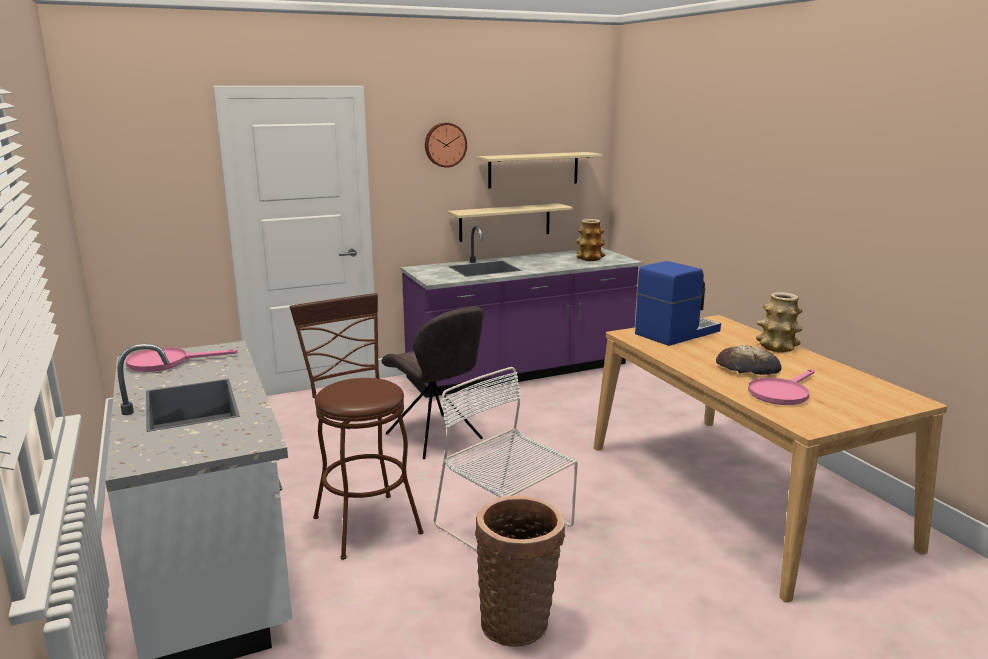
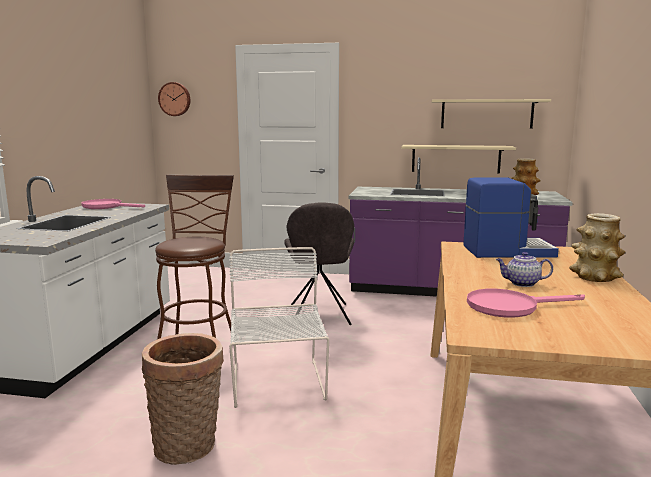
camera: 35 degrees right, 5 degrees down
wall clock [425,123,467,168] -> wall clock moved to [158,82,190,116]
bread [716,345,781,375] -> teapot [496,252,553,287]

